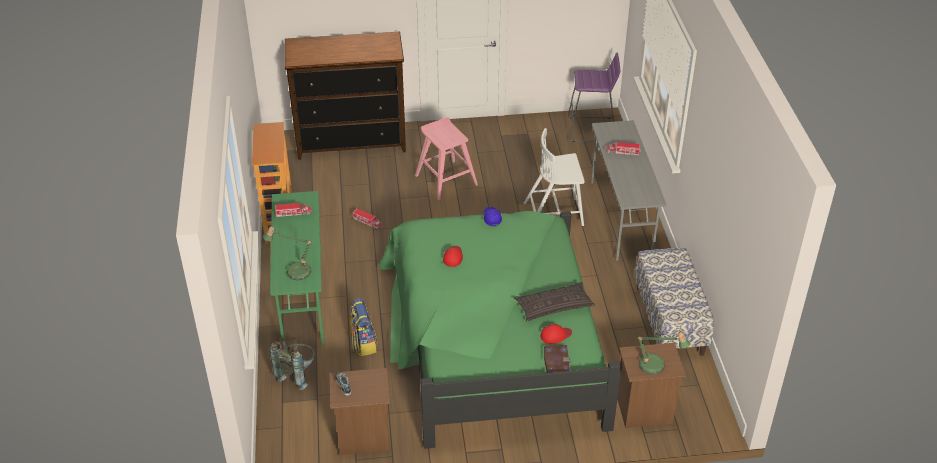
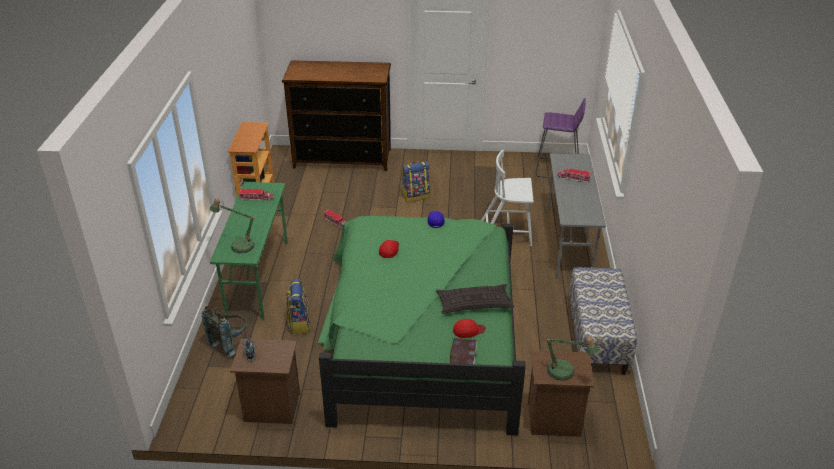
camera: 10 degrees right, 5 degrees down
pink stool [415,117,478,200] -> backpack [402,161,430,202]

